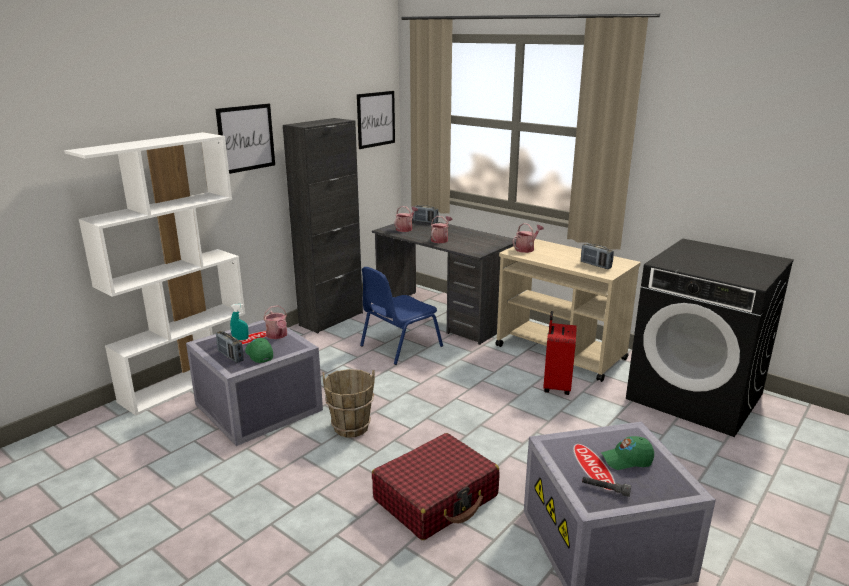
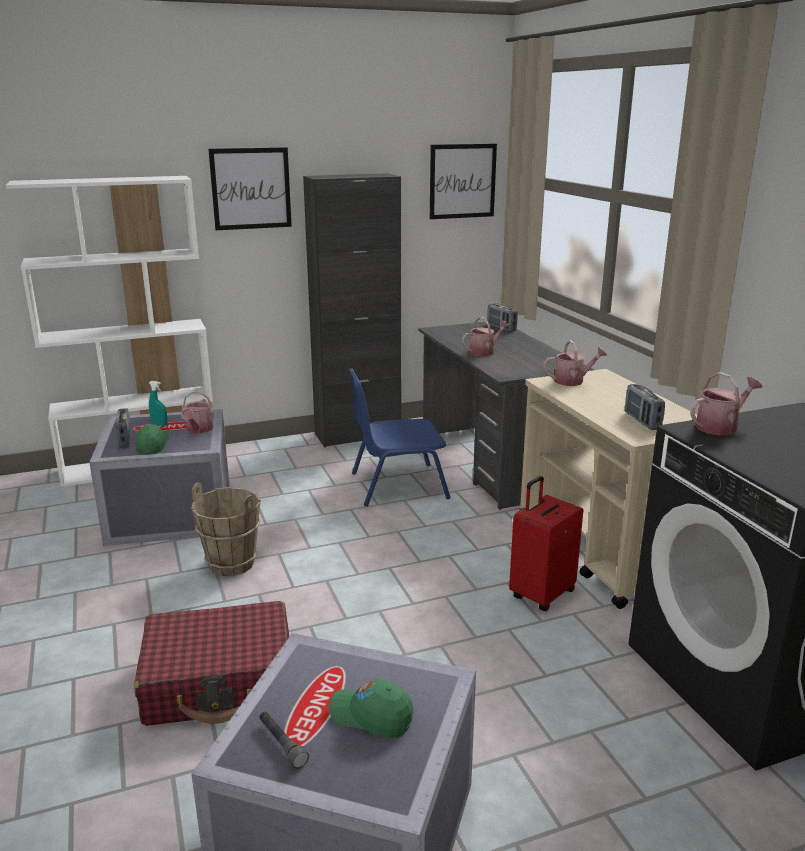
camera: 30 degrees right, 0 degrees up
watering can [394,206,418,232] -> watering can moved to [691,372,762,435]

